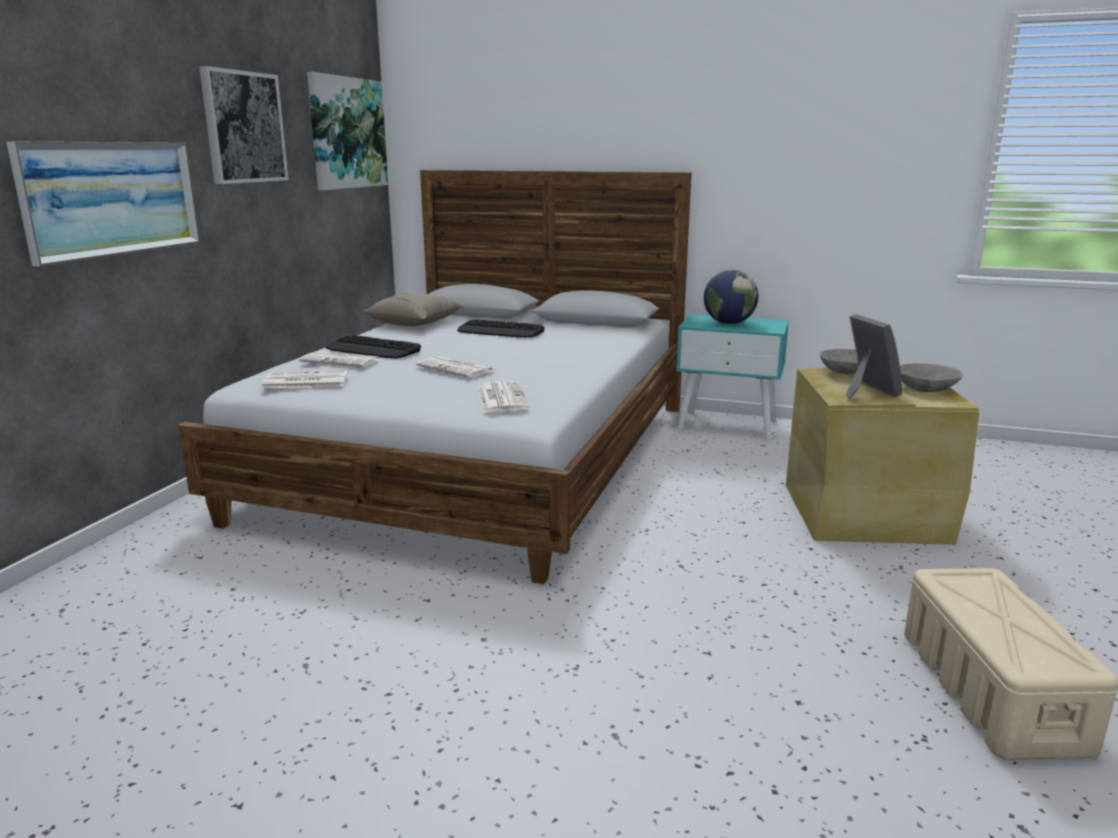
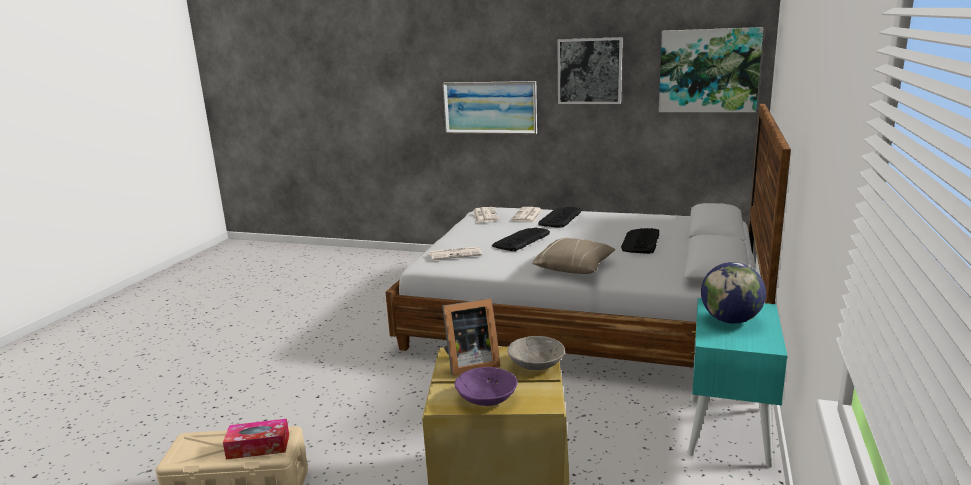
camera: 90 degrees right, 0 degrees up
beige pillow [363,293,464,326] -> beige pillow moved to [532,238,616,274]
newspaper [416,356,494,378] -> keyboard [492,227,550,251]
grey bowl [900,363,963,392] -> purple bowl [454,367,518,406]
none -> tissue box [223,419,289,460]

